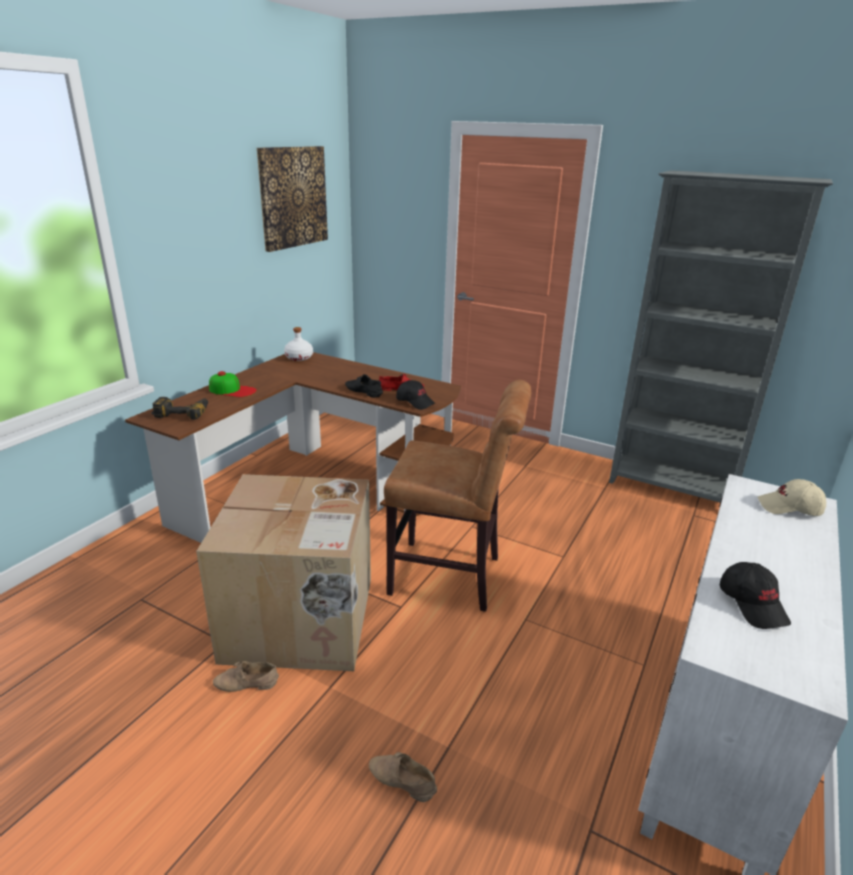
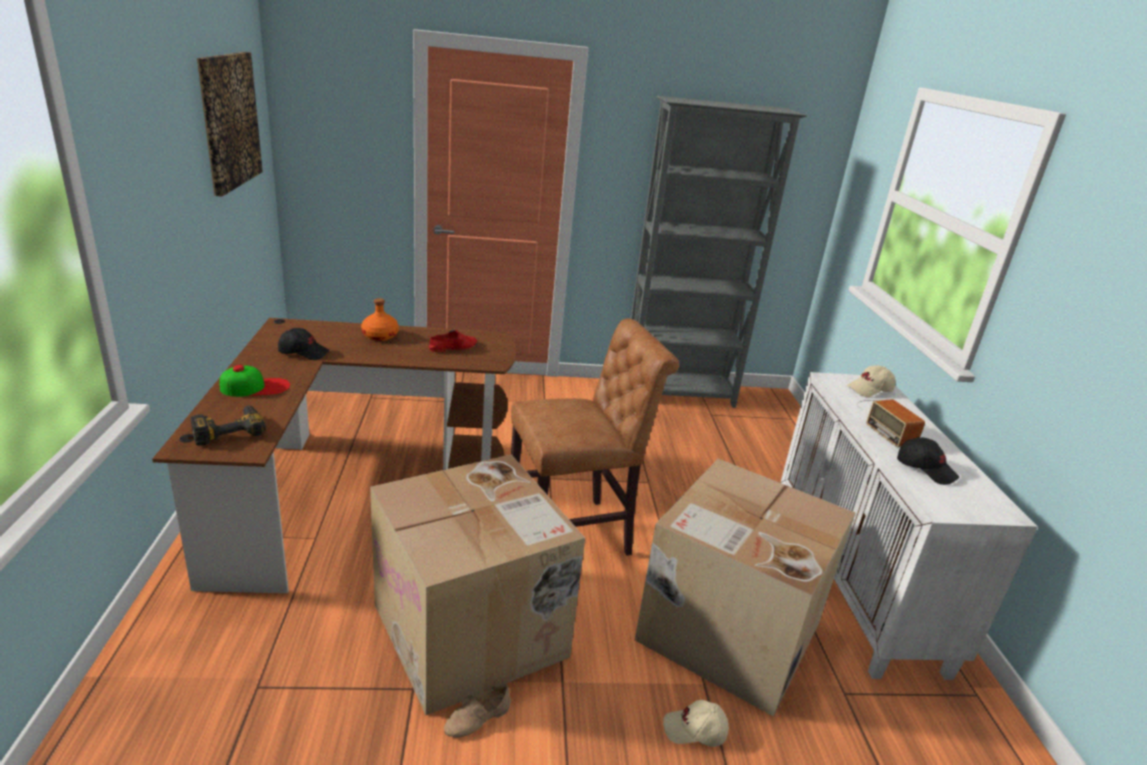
camera: 35 degrees left, 0 degrees up
white bottle [284,327,313,361] -> none
black shoe [345,374,383,398] -> none
beige shoe [369,752,437,802] -> beige cap [663,700,729,747]
black cap [396,380,435,410] -> black cap moved to [278,328,329,360]
none -> orange bottle [361,298,399,341]
none -> cardboard box [635,459,855,717]
none -> radio [857,399,925,447]

